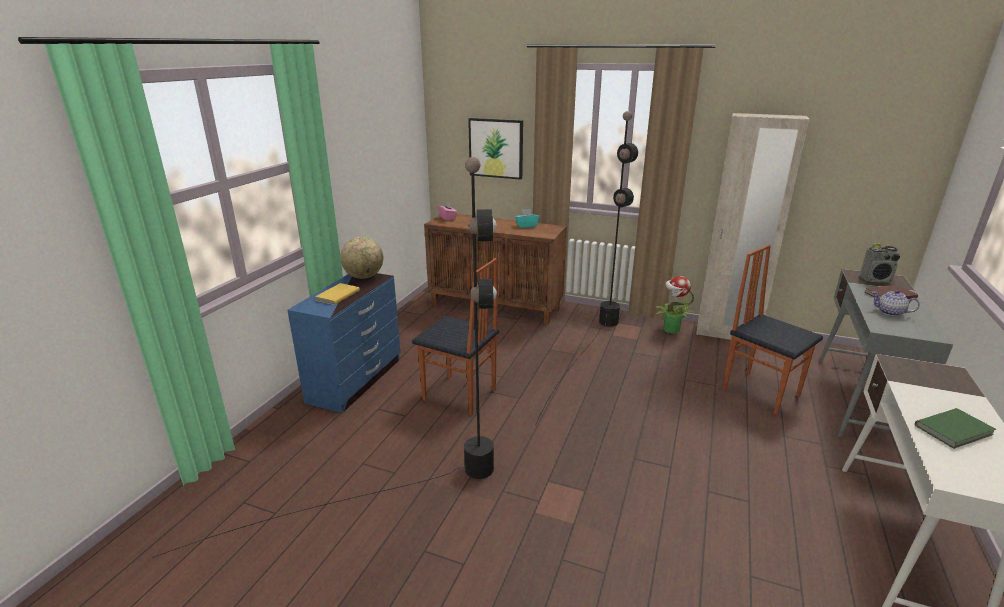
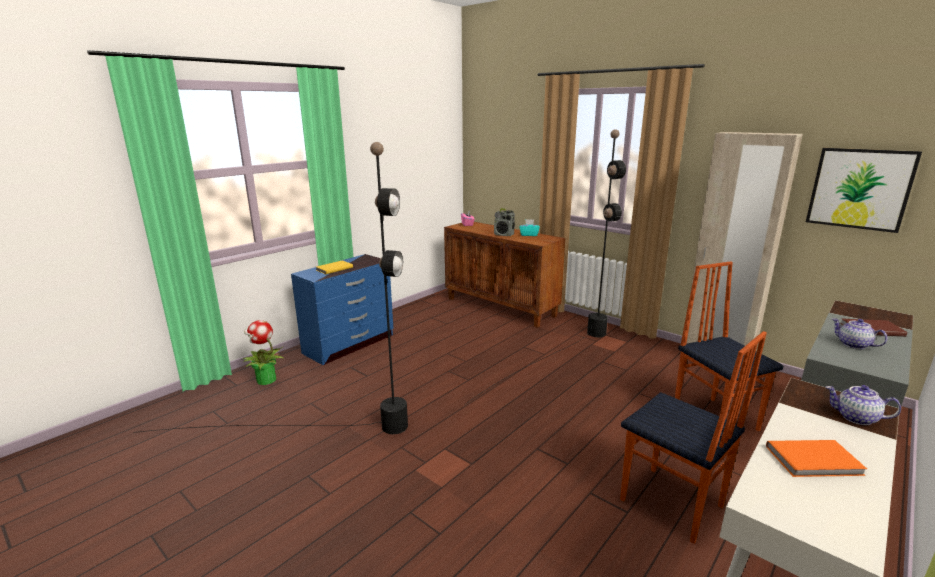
camera: 20 degrees right, 5 degrees down
globe [340,237,383,279] -> none
chair [412,258,499,416] -> chair moved to [620,331,767,544]
picture [468,118,523,180] -> picture moved to [806,148,922,233]
potted plant [656,276,694,333] -> potted plant moved to [243,320,283,385]
radio [859,244,900,282] -> radio moved to [494,208,515,236]
green book [915,408,996,449] -> orange book [766,440,867,477]
none -> teapot [826,385,901,425]

